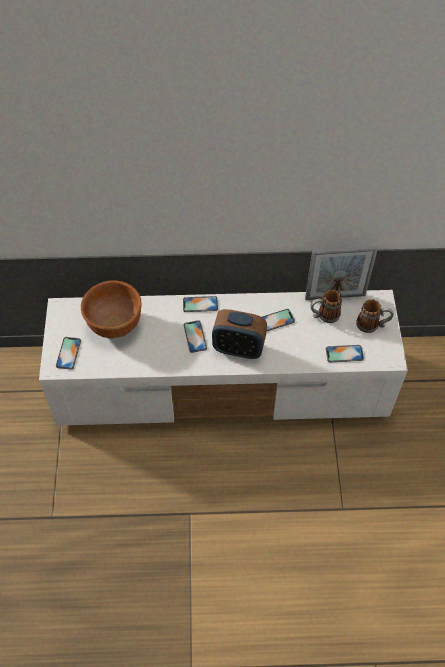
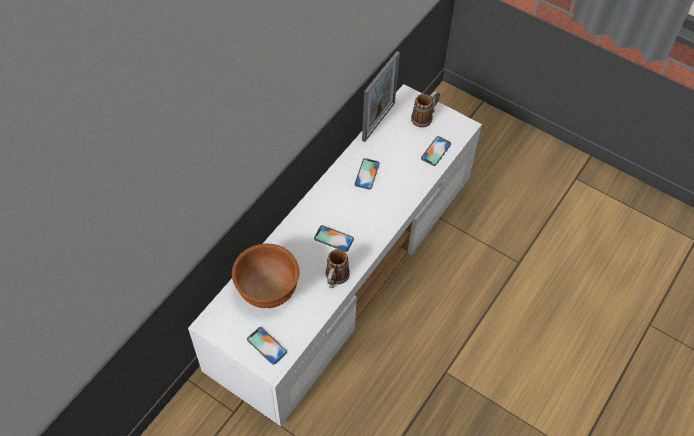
camera: 55 degrees left, 0 degrees up
phone [183,296,218,312] -> none
alarm clock [212,309,267,359] -> none
mug [310,289,342,323] -> mug moved to [326,249,350,288]

